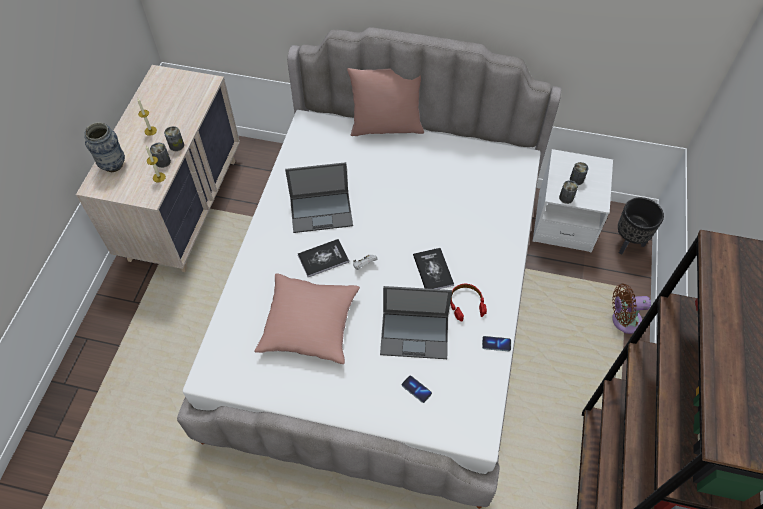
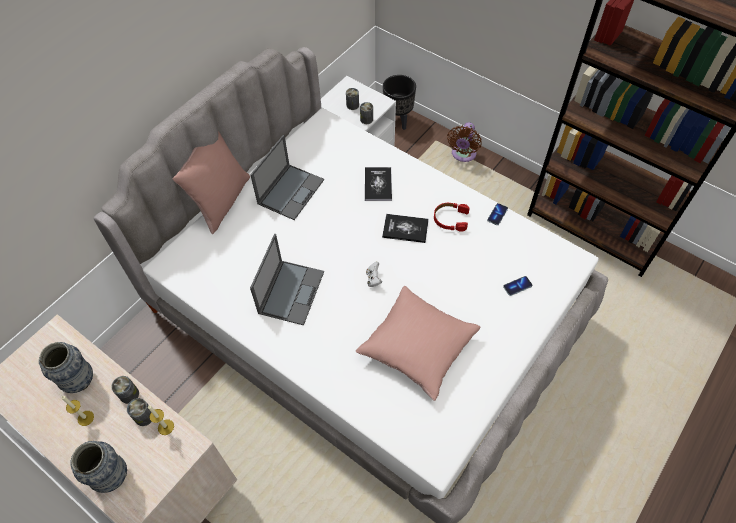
camera: 65 degrees left, 0 degrees up
book [298,239,349,277] -> book moved to [365,167,392,201]
laptop [380,286,452,359] -> laptop moved to [250,135,324,220]
none -> vase [39,342,93,393]

